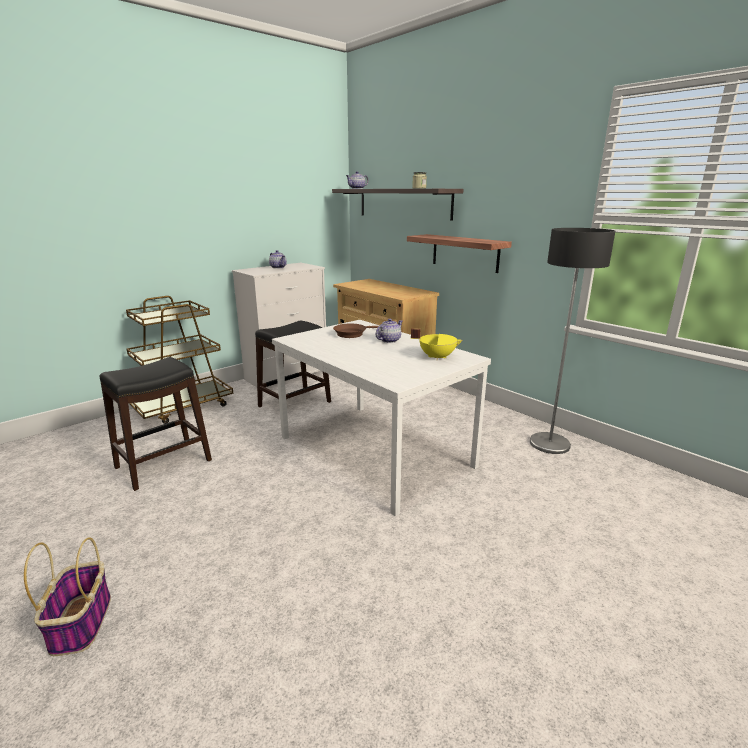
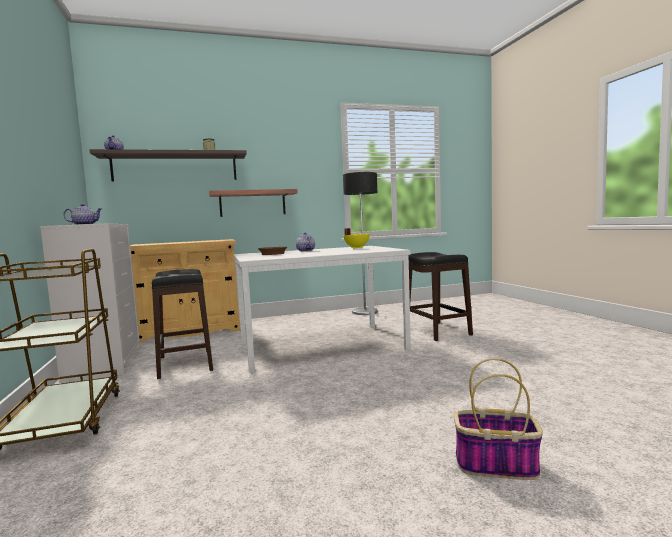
camera: 65 degrees left, 15 degrees down
black stool [99,357,212,491] -> black stool moved to [409,252,473,341]

